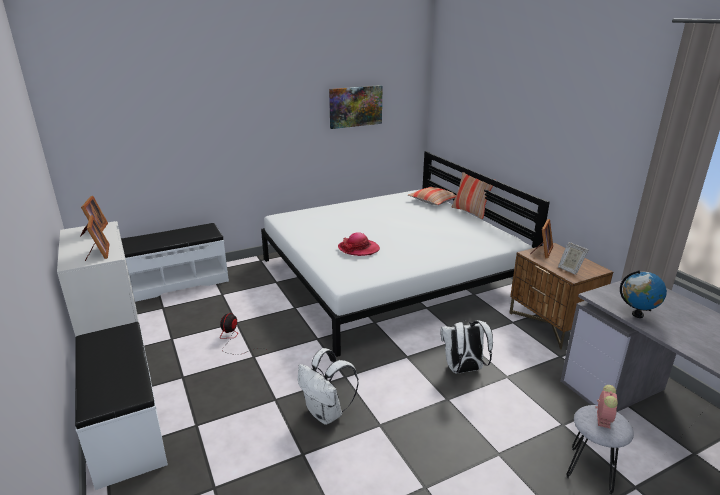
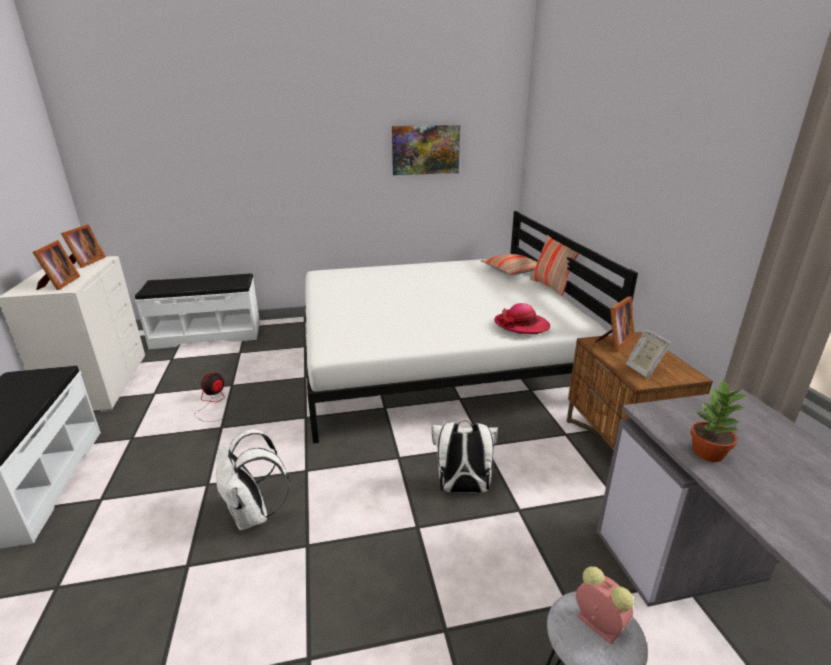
camera: 15 degrees right, 0 degrees up
hat [338,232,380,256] -> hat moved to [494,303,550,334]
alarm clock [595,385,618,429] -> alarm clock turned 75 degrees counterclockwise [576,566,634,644]
globe [620,270,667,318] -> potted plant [690,379,748,462]

